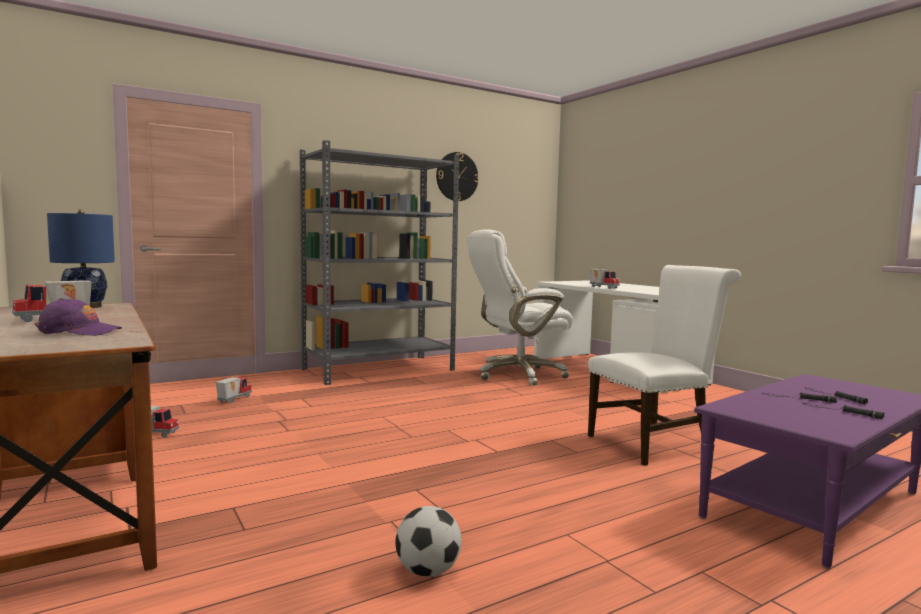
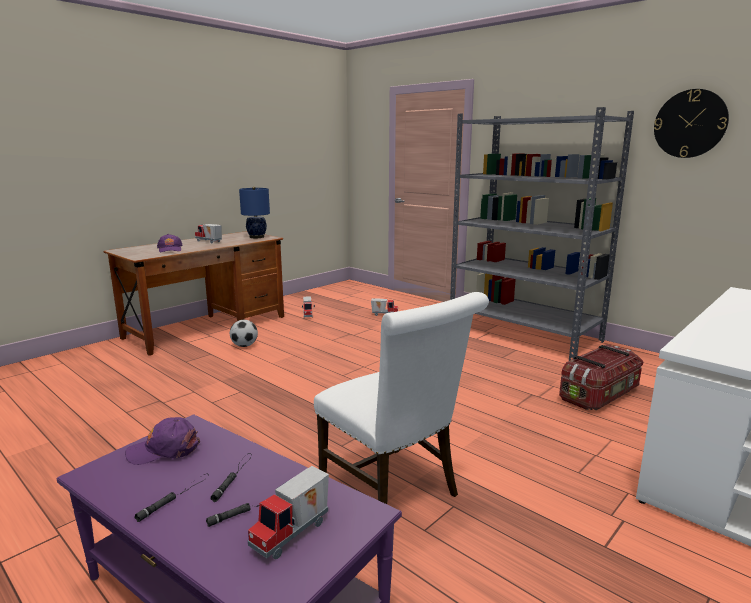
camera: 75 degrees right, 10 degrees up
football [395,506,462,577] -> football moved to [230,320,258,347]
white office chair [467,229,573,386] -> storage box [559,344,644,410]
toy truck [589,269,620,289] -> toy truck moved to [248,466,329,559]
none -> purple cap [125,417,200,465]

